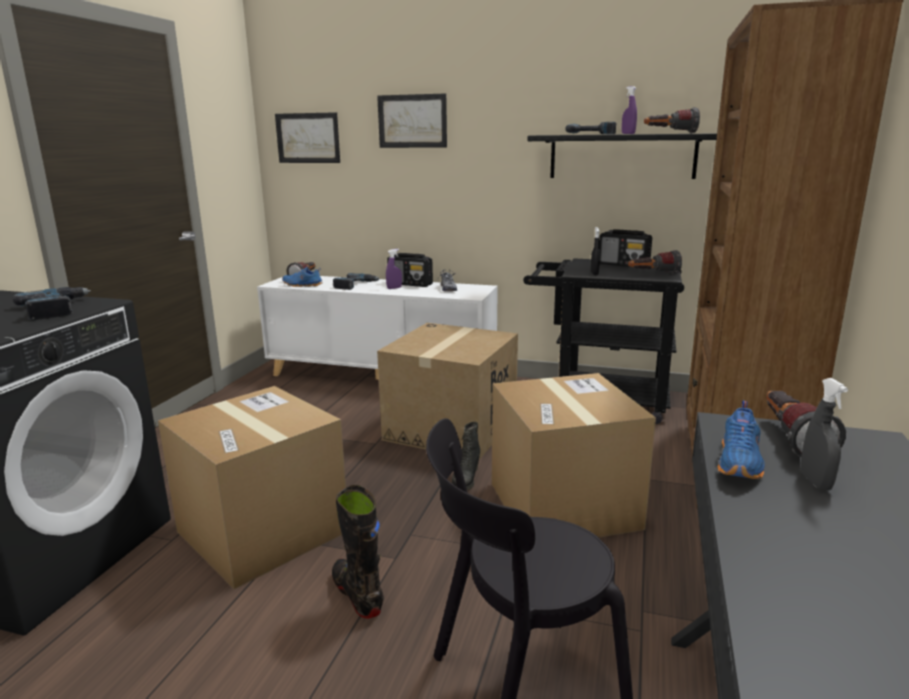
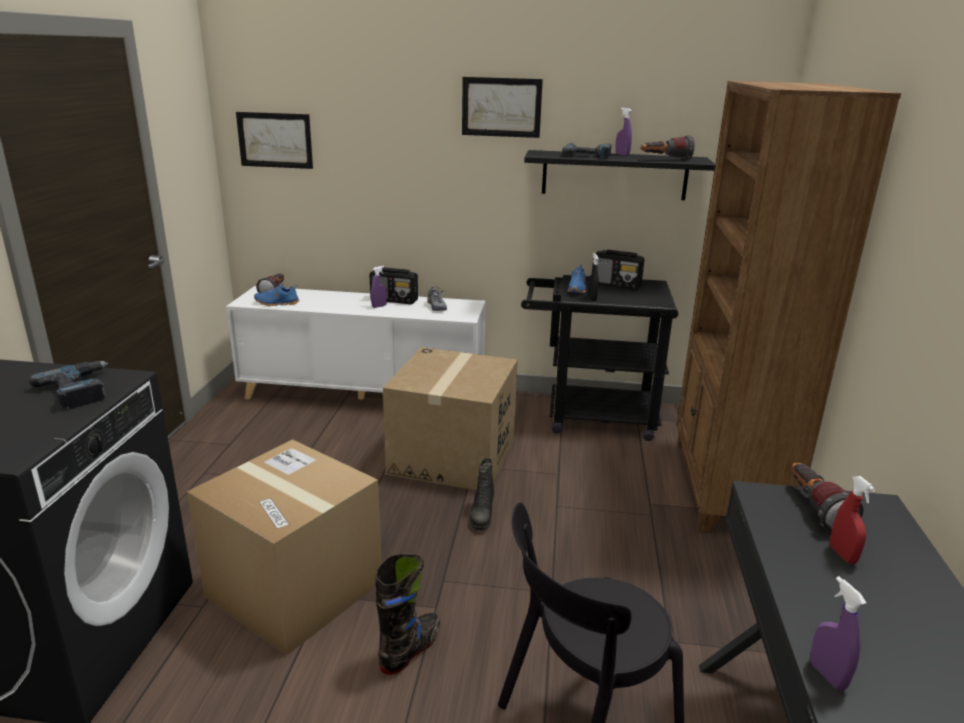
camera: 10 degrees left, 5 degrees up
black boot [332,485,384,619] -> black boot turned 75 degrees clockwise [375,553,440,675]
power drill [333,273,379,290] -> none
picture [377,93,447,148] -> picture moved to [462,77,543,138]
cardboard box [492,373,656,538] -> none
flashlight [628,250,682,274] -> none
blue shoe [718,401,765,479] -> blue shoe moved to [567,265,586,293]
grey spray bottle [800,378,848,490] -> red spray bottle [830,476,875,564]
none -> purple spray bottle [810,576,866,690]

